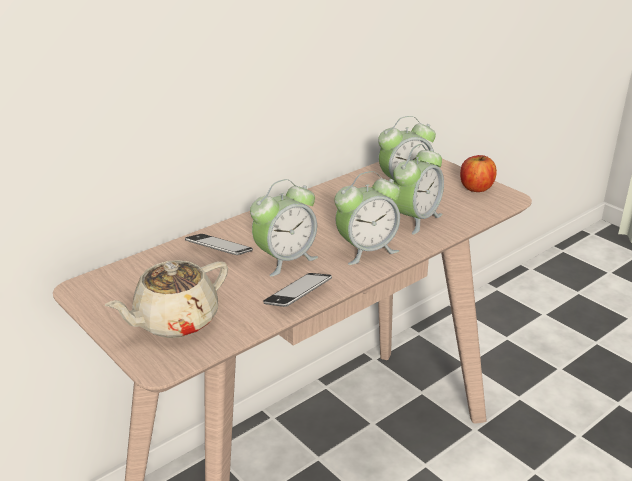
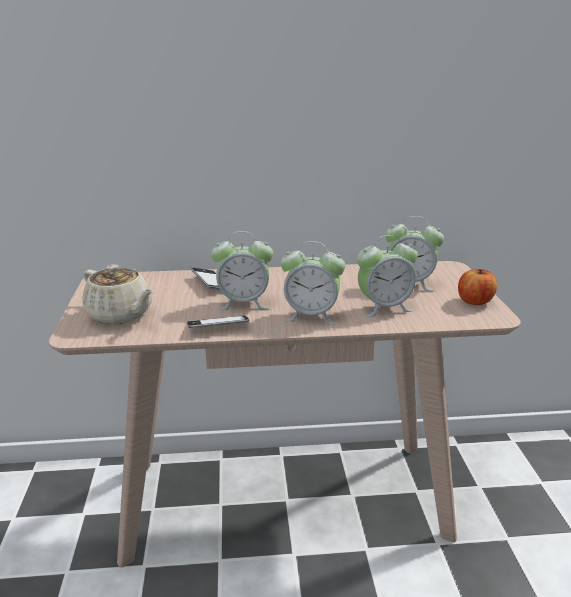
camera: 35 degrees right, 5 degrees down
beige teapot [105,260,228,338] -> beige teapot turned 135 degrees counterclockwise [83,264,153,324]

